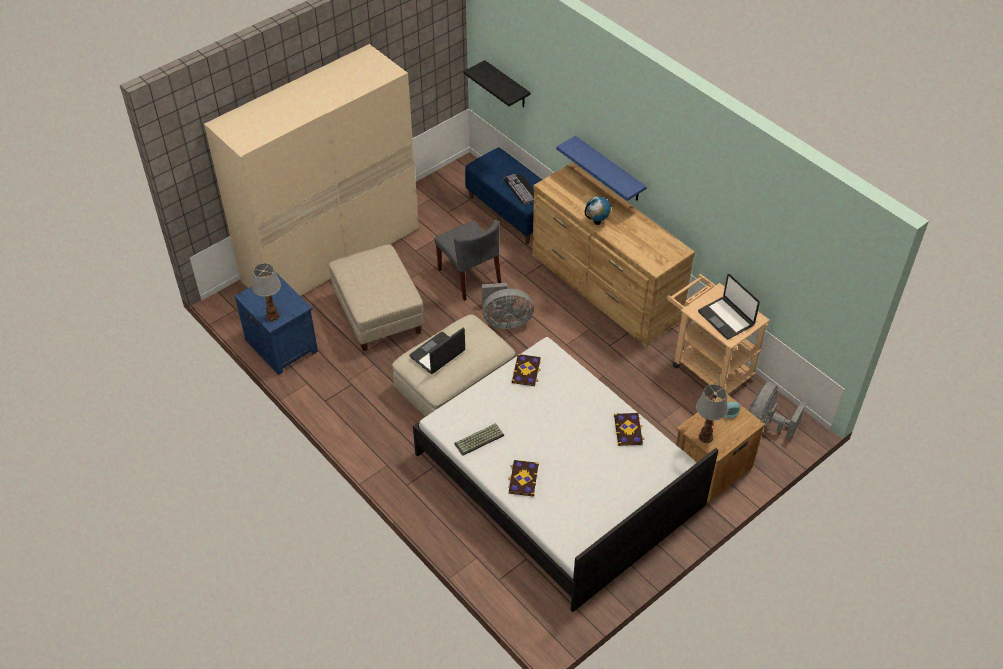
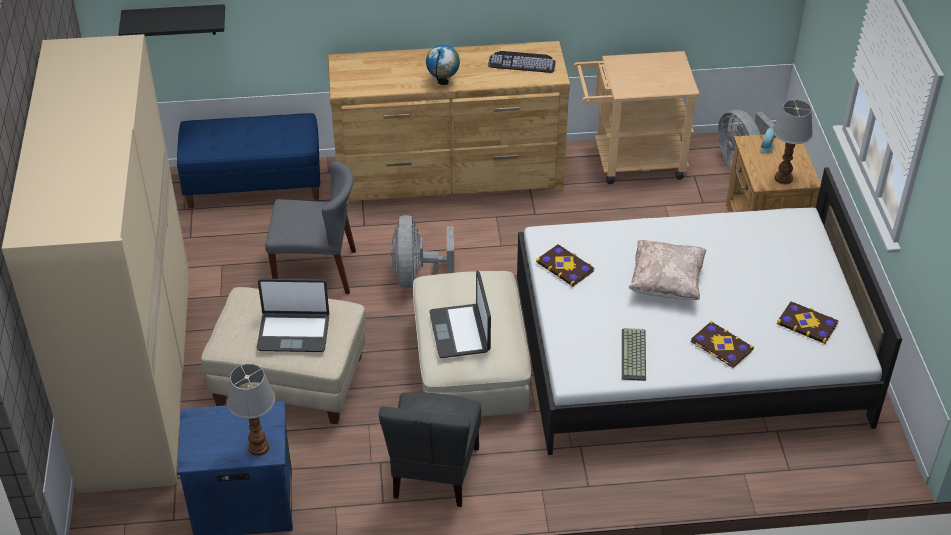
camera: 55 degrees left, 5 degrees down
grey fan [482,283,534,329] -> grey fan turned 150 degrees clockwise [391,215,454,288]
keyboard [504,174,534,205] -> keyboard moved to [488,51,556,73]
blue shelf [556,136,647,201] -> none
book [614,413,644,446] -> book moved to [777,301,838,344]
laptop [698,274,760,339] -> laptop moved to [257,279,329,352]
none -> grey chair [379,392,481,507]
none -> beige pillow [629,240,707,300]

